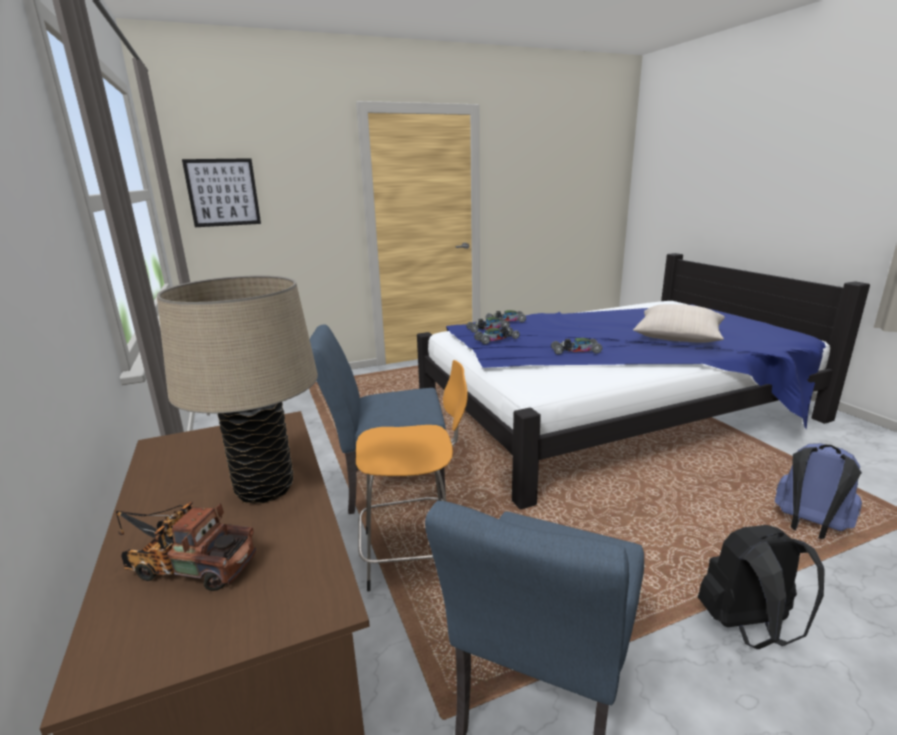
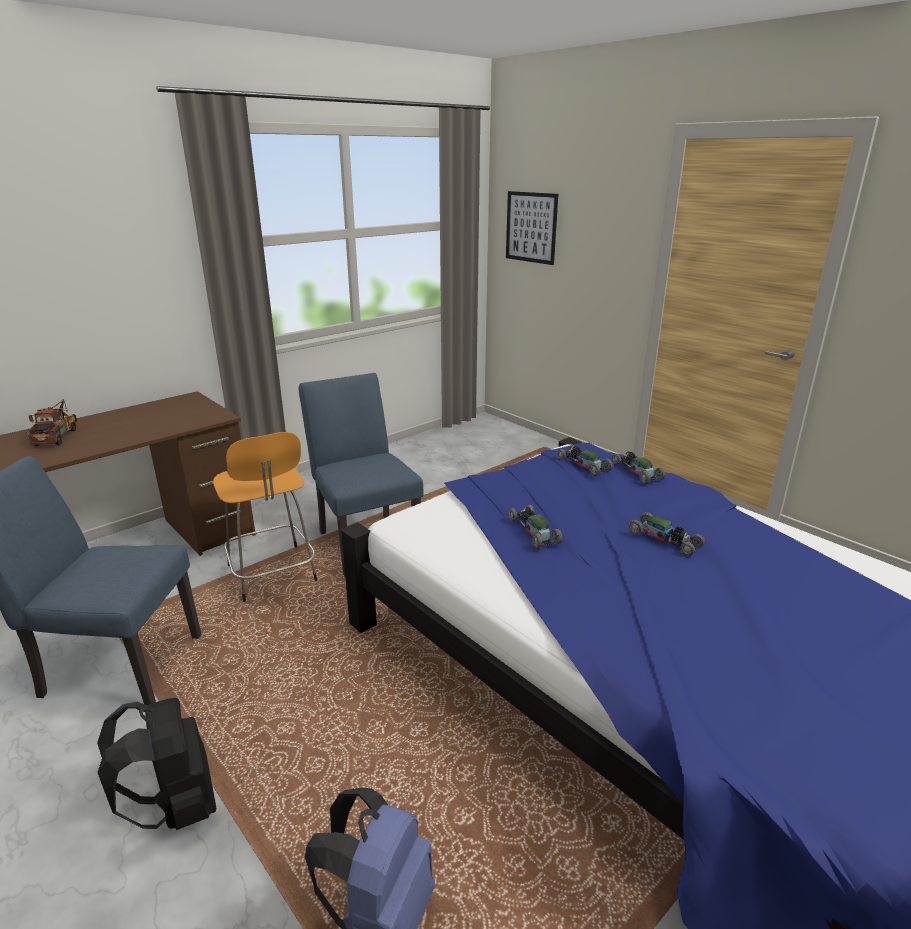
camera: 70 degrees right, 5 degrees up
beige table lamp [157,275,318,503] -> none
toy car [474,326,520,344] -> toy car moved to [628,512,705,556]
beige pillow [633,304,725,343] -> none

